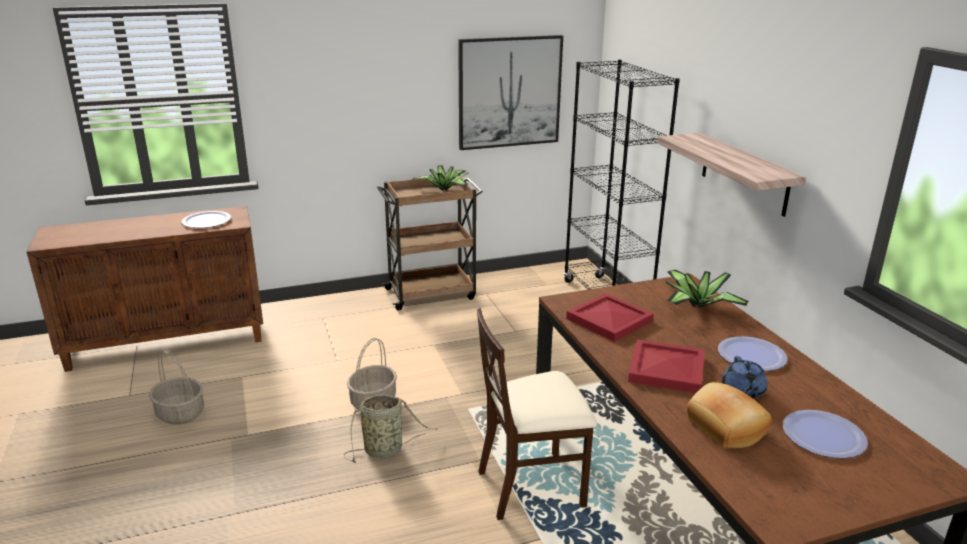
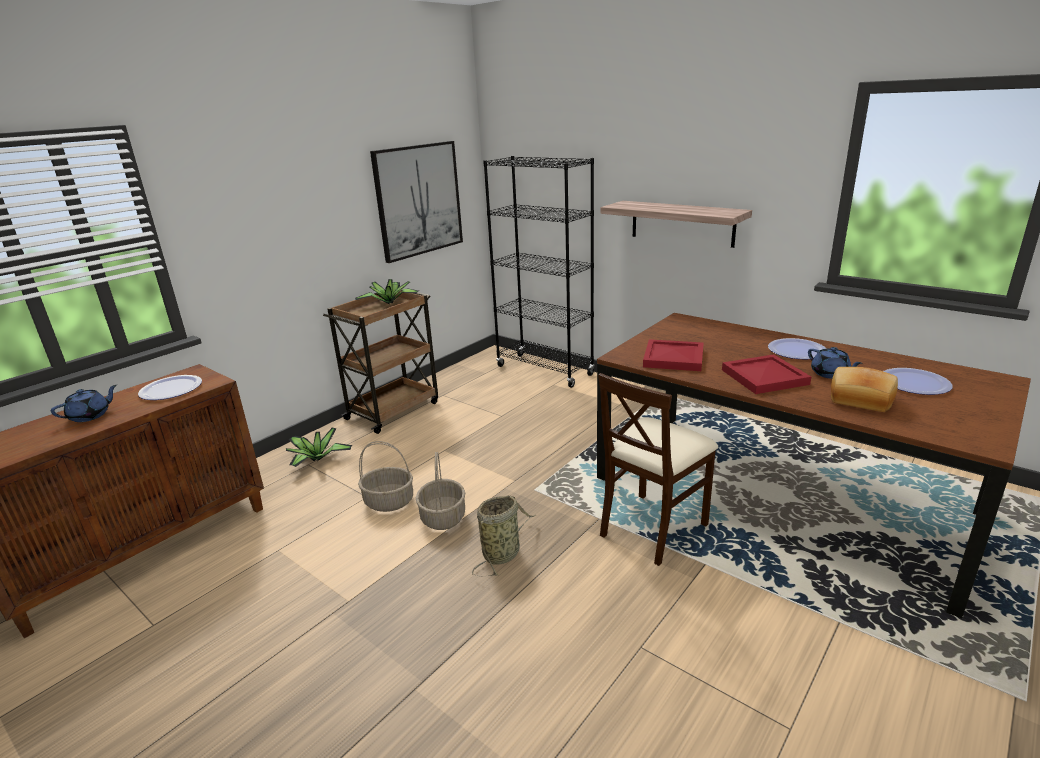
camera: 30 degrees left, 0 degrees up
basket [149,350,204,424] -> basket moved to [358,441,413,512]
potted plant [666,270,749,308] -> potted plant moved to [286,428,352,467]
none -> blue teapot [51,385,117,422]

